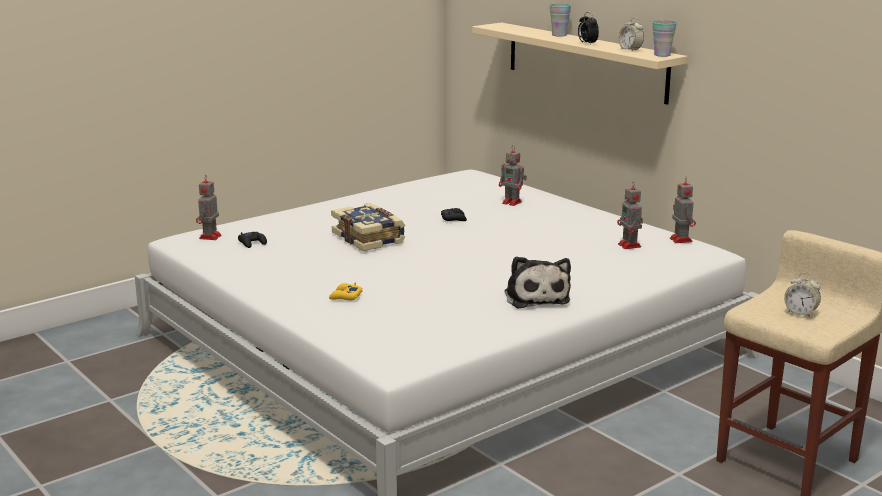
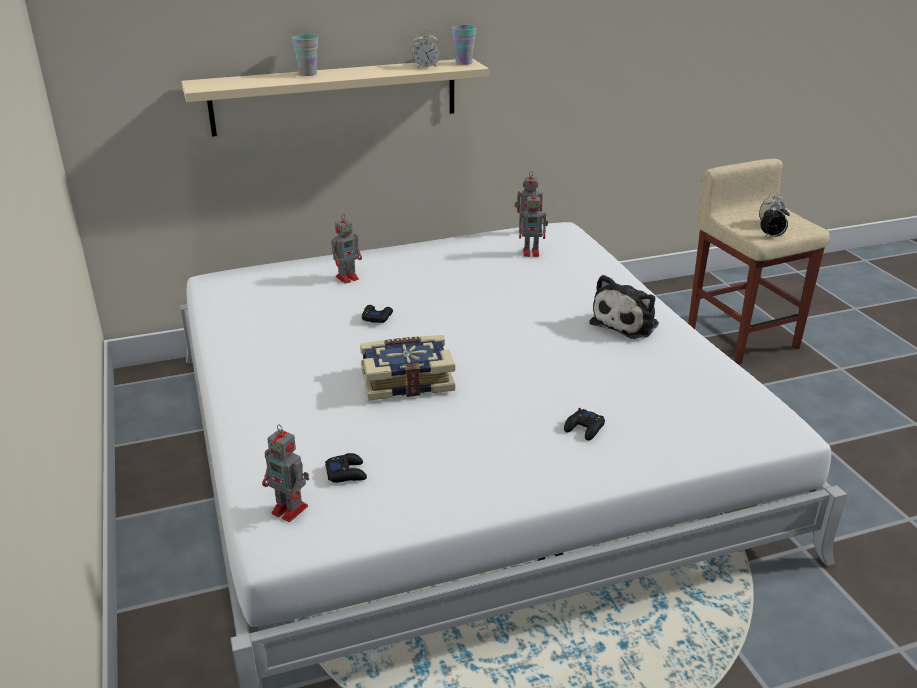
camera: 70 degrees left, 10 degrees up
yellow game controller [329,282,363,300] -> black game controller [564,408,605,441]
plush toy [504,256,571,308] -> plush toy turned 120 degrees clockwise [589,275,659,339]
alarm clock [578,12,599,45] -> alarm clock moved to [760,205,790,237]

